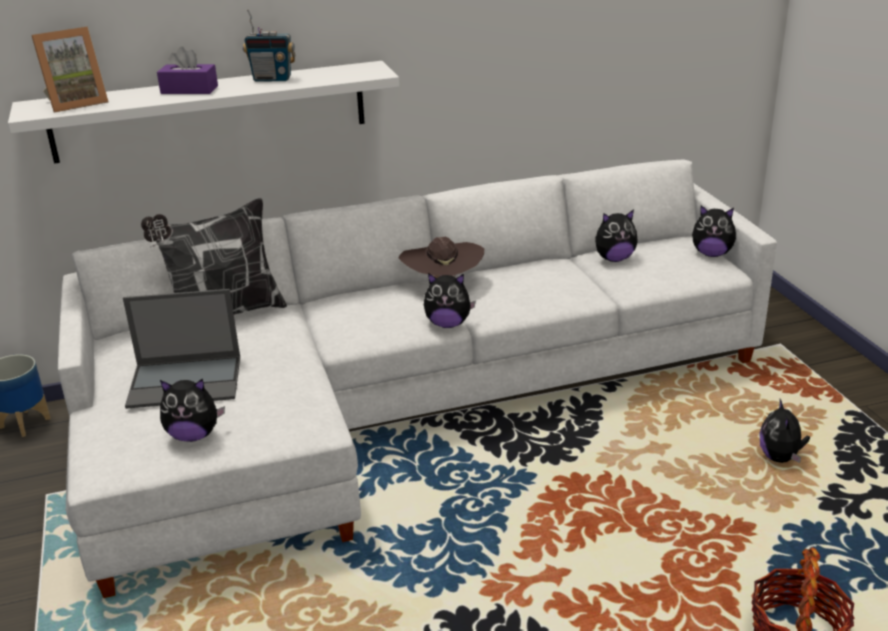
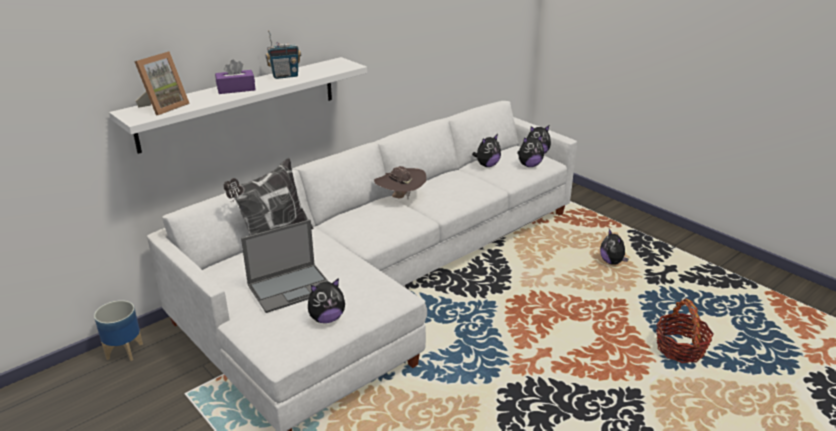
camera: 25 degrees left, 0 degrees up
plush toy [424,273,476,328] -> plush toy moved to [517,135,544,167]

